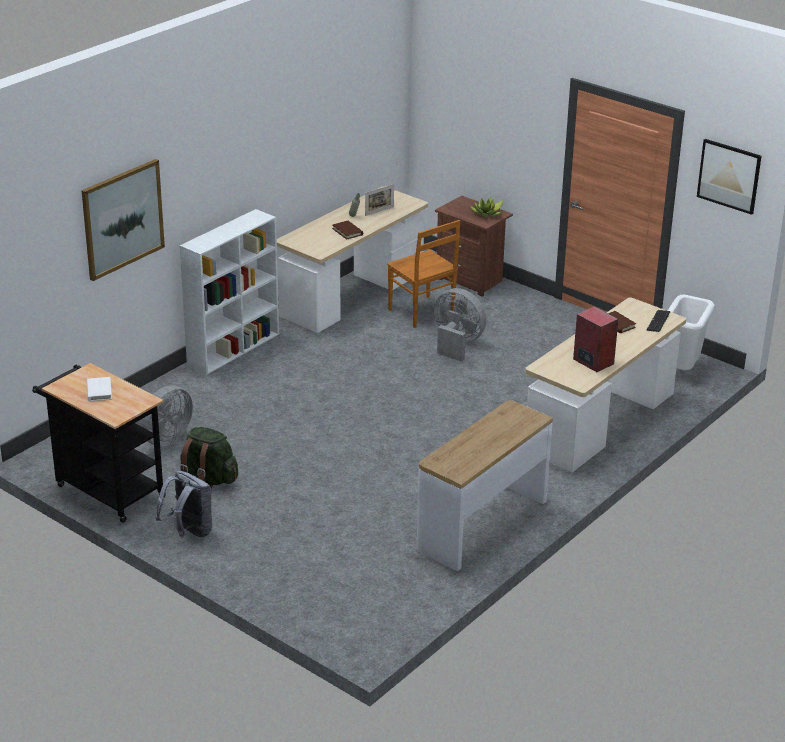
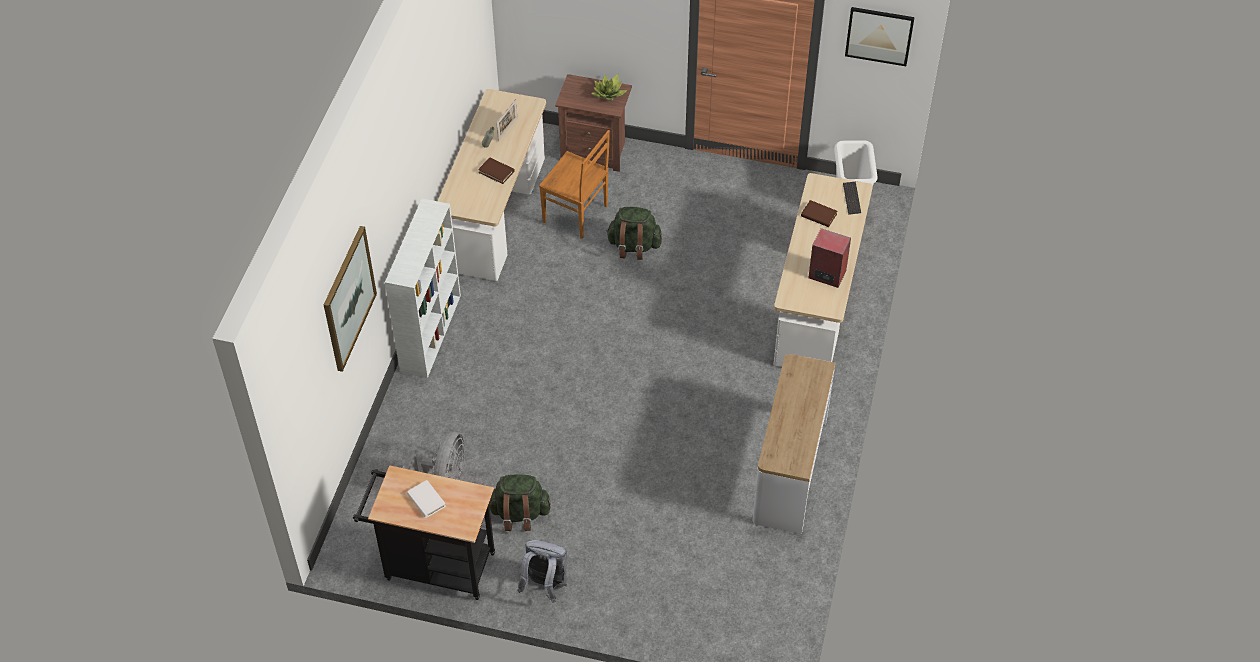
camera: 25 degrees left, 20 degrees up
grey fan [434,288,486,362] -> green backpack [606,207,662,260]

